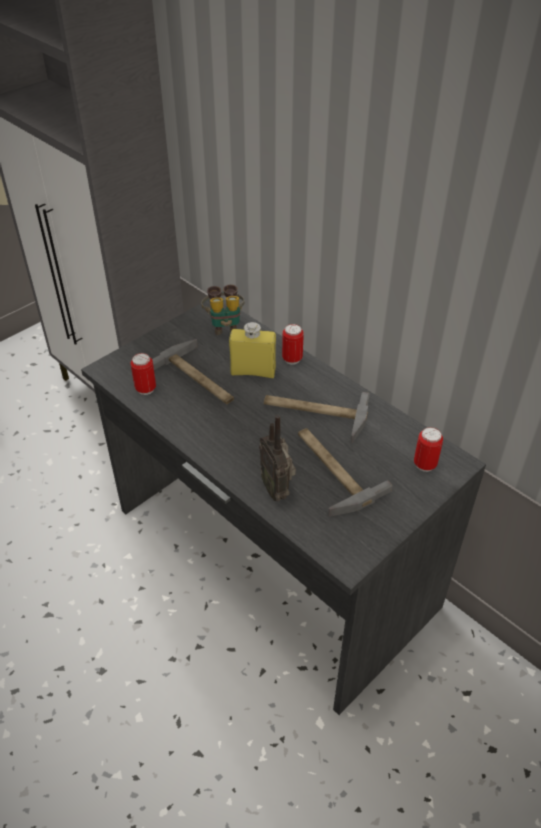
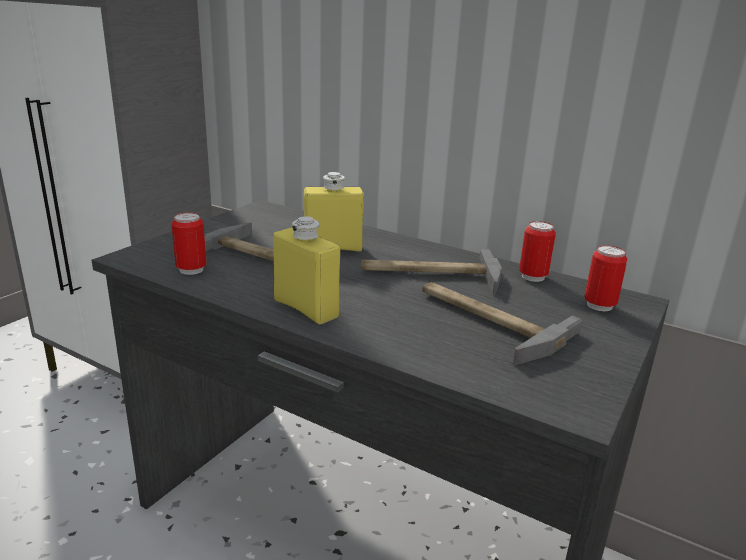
camera: 15 degrees left, 20 degrees down
binoculars [201,284,244,335] -> none
radio [259,415,296,501] -> none
can [282,324,304,365] -> can moved to [519,221,556,282]
none -> yellow bottle [273,216,340,324]

